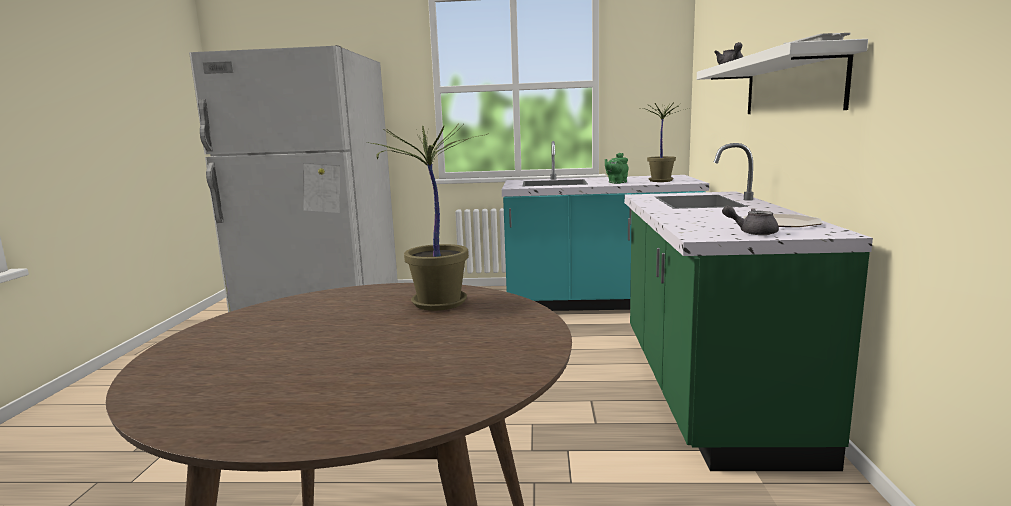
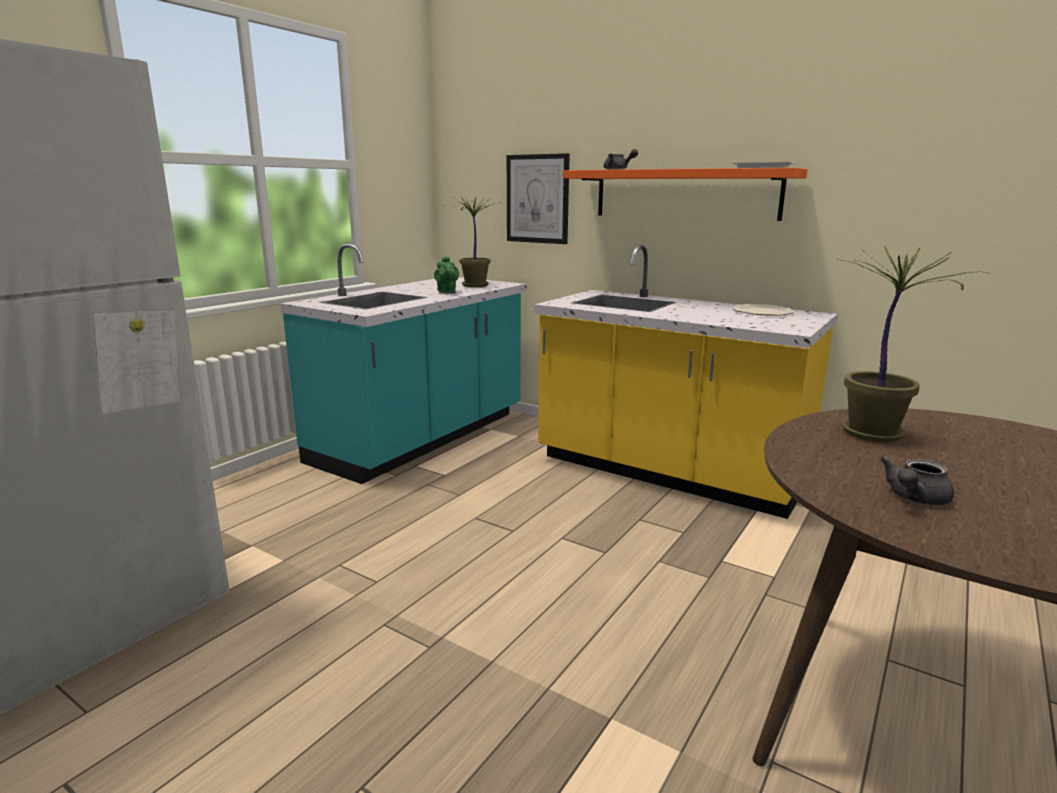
camera: 60 degrees left, 5 degrees up
green counter [624,143,873,471] -> yellow counter [534,245,837,519]
white shelf [697,39,868,114] -> orange shelf [563,168,807,221]
grey teapot [722,205,779,235] -> grey teapot moved to [880,456,954,505]
none -> picture [507,153,570,244]

